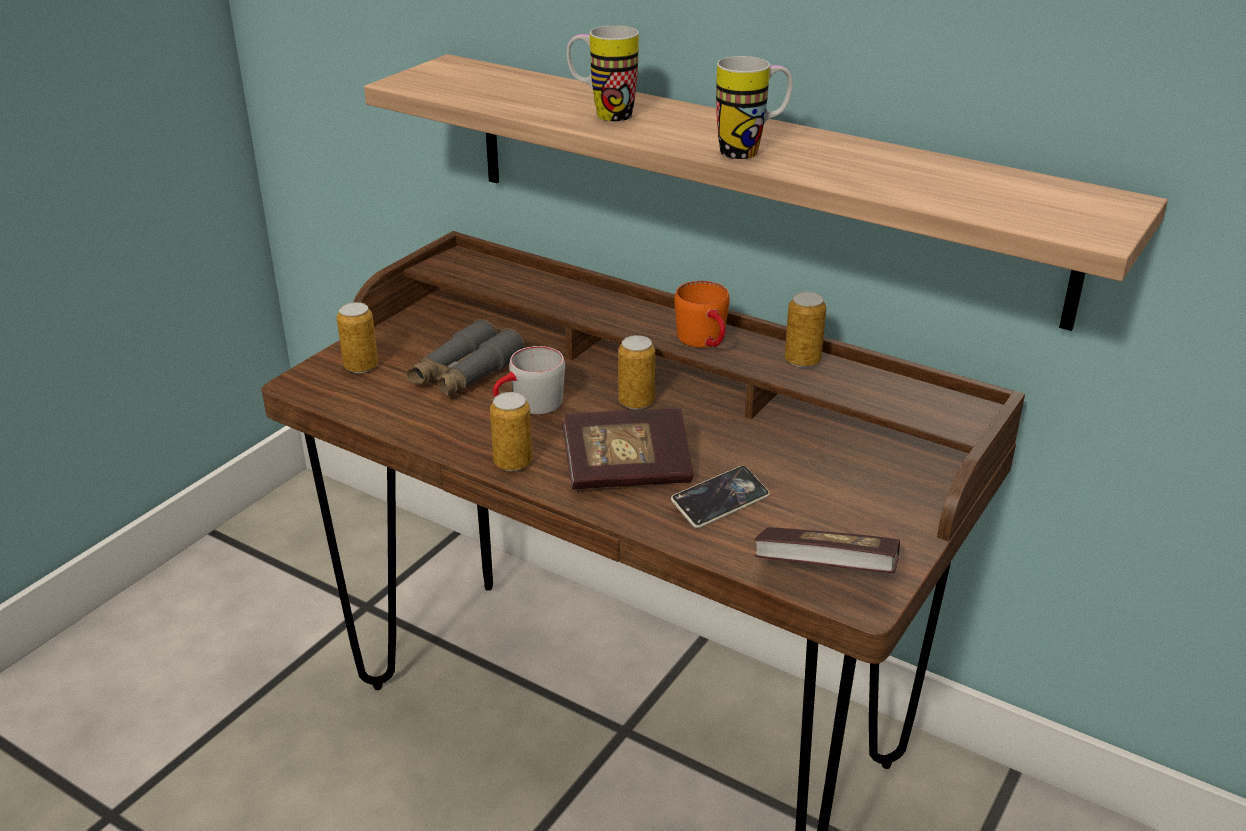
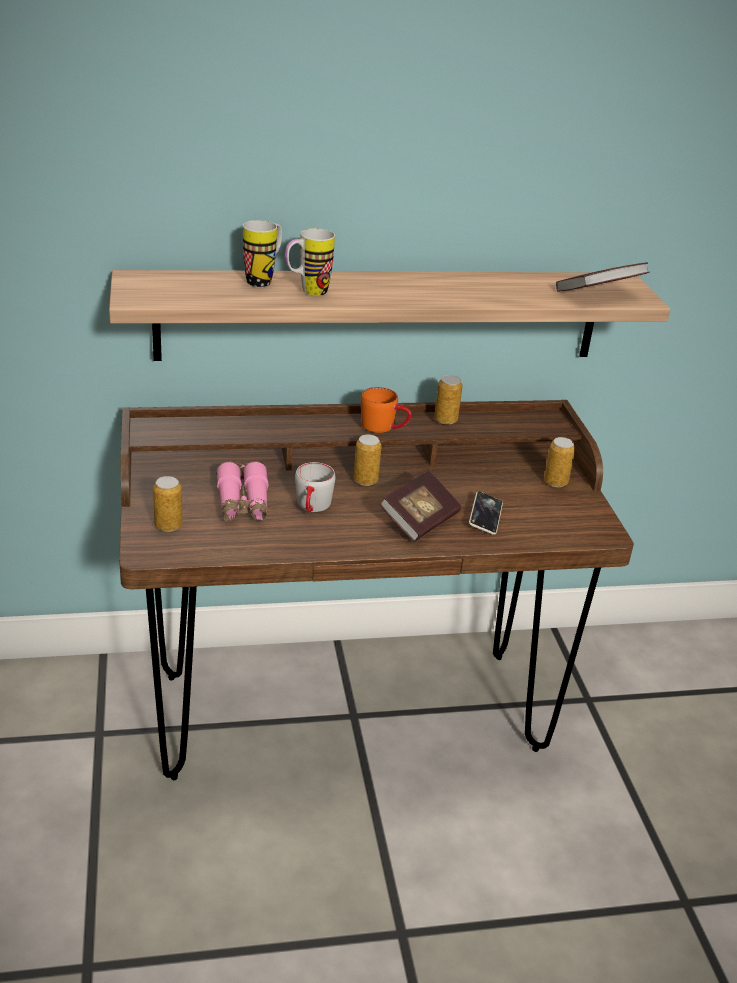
camera: 45 degrees left, 0 degrees up
grey binoculars [406,319,525,397] -> pink binoculars [216,461,268,521]
can [490,392,532,471] -> can moved to [544,437,575,487]
mug [716,56,793,159] -> mug moved to [243,220,282,287]
book [754,527,900,573] -> book moved to [556,262,650,292]

